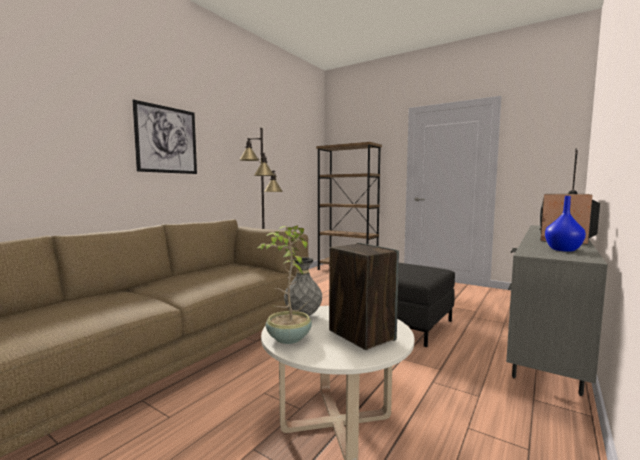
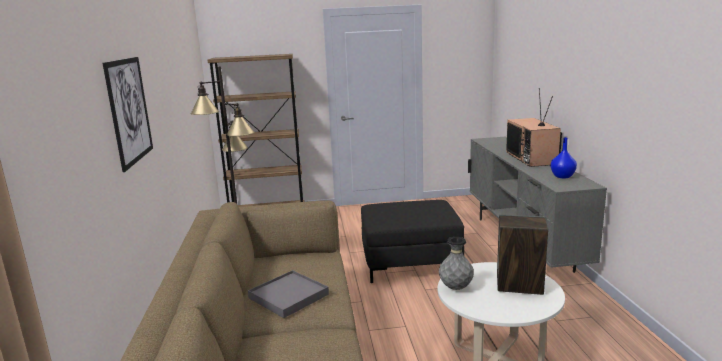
camera: 40 degrees left, 10 degrees up
potted plant [256,225,312,344] -> none
none -> grey tray [248,270,329,318]

